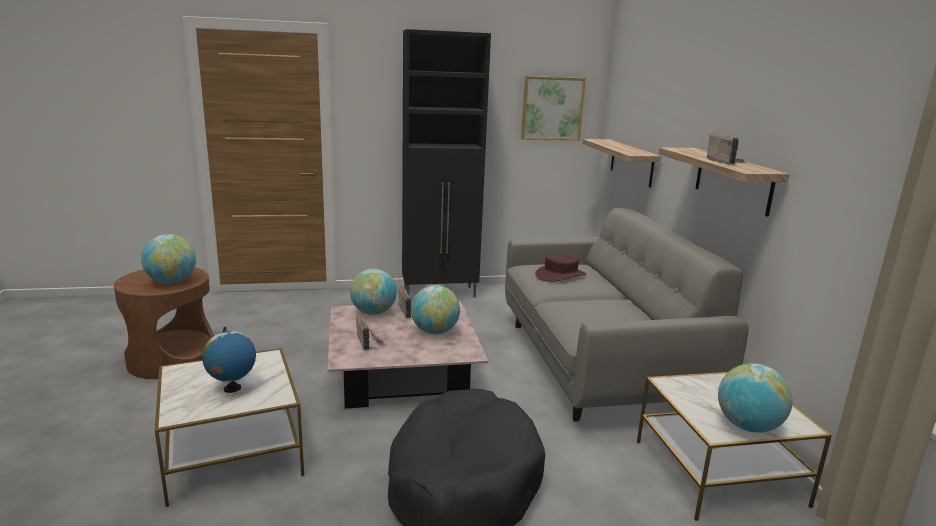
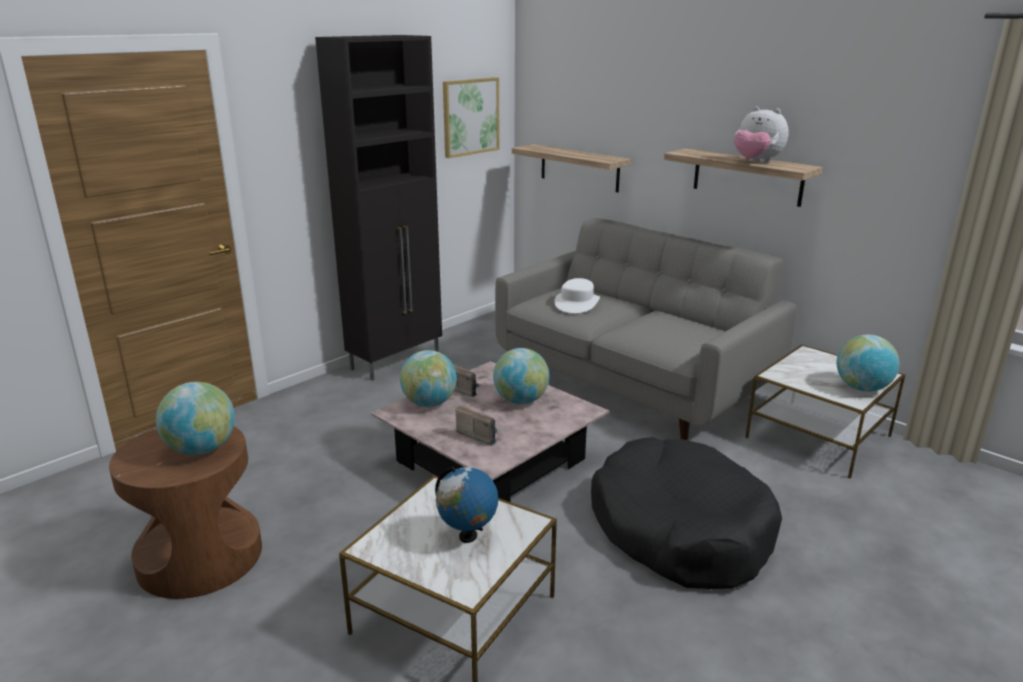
camera: 35 degrees left, 5 degrees up
brown hat [535,253,586,282] -> white hat [554,278,600,314]
radio [707,132,746,165] -> plush toy [734,107,789,163]

